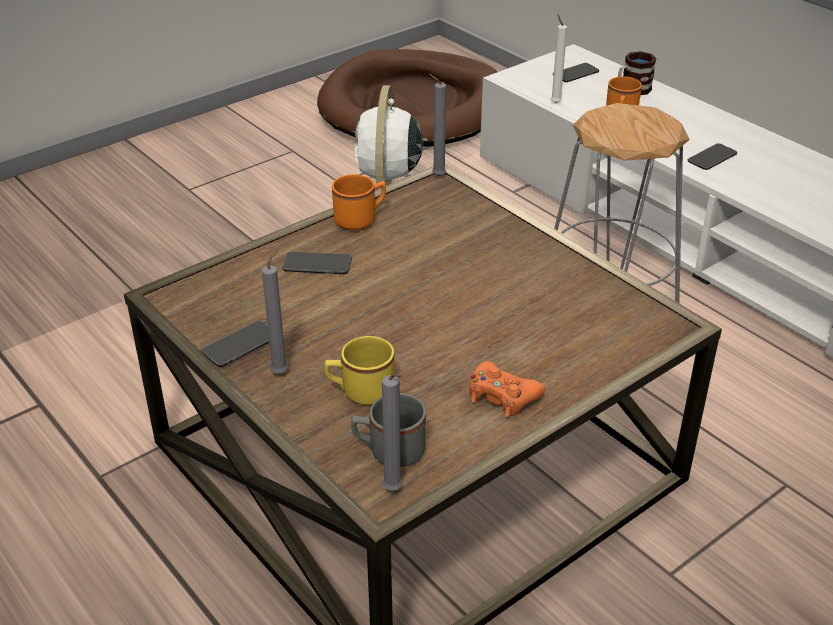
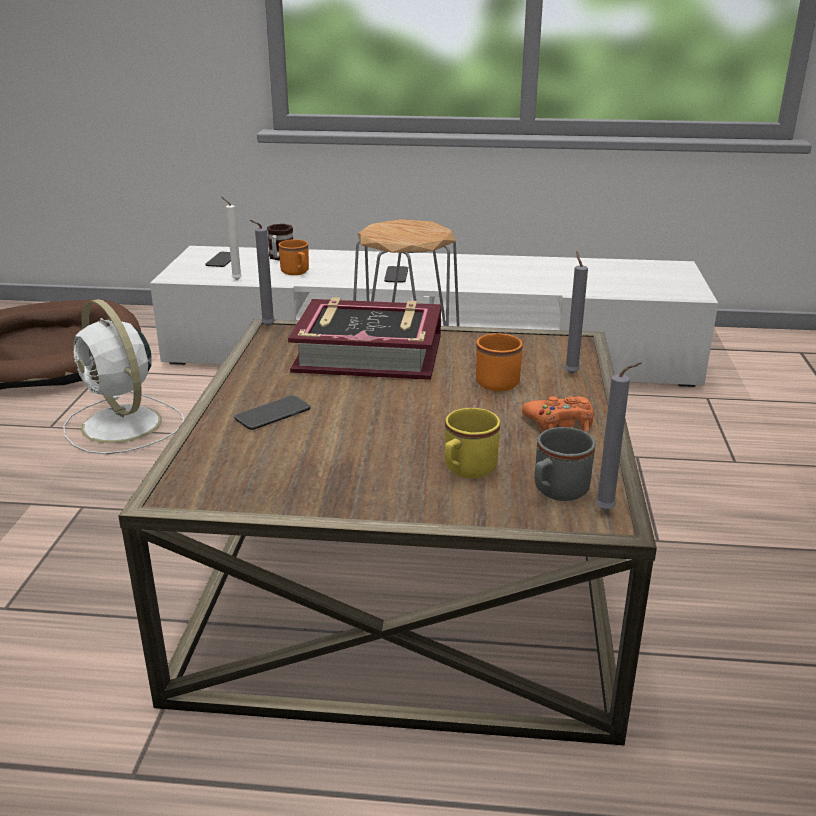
camera: 45 degrees left, 10 degrees down
phone [201,320,269,367] -> none
grey candle [262,249,288,374] -> grey candle moved to [564,251,588,374]
orange mug [332,174,386,230] -> orange mug moved to [476,334,523,391]
none -> book [288,297,441,380]

